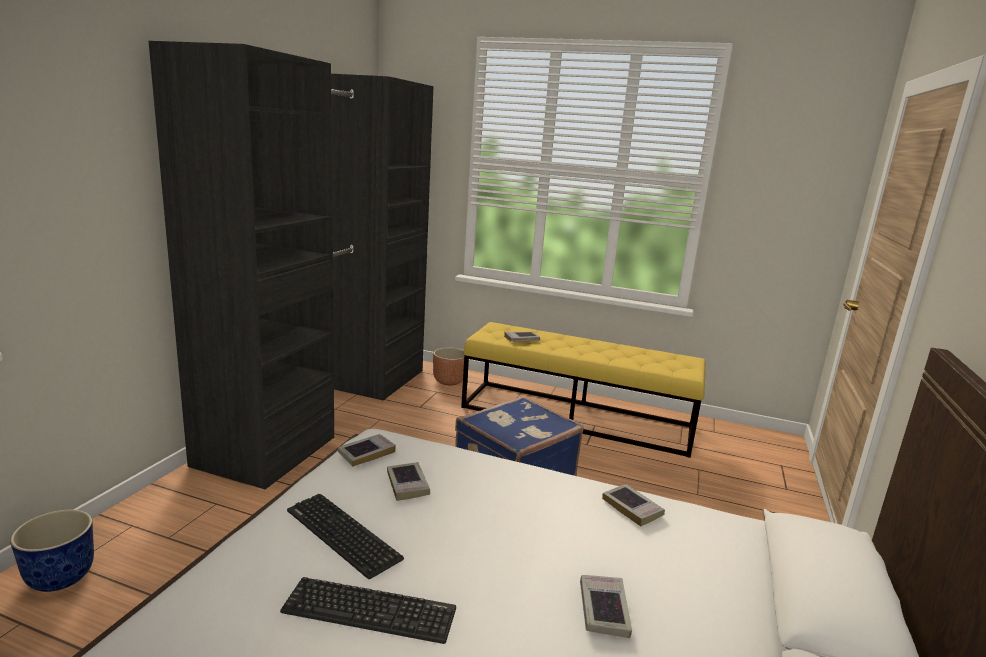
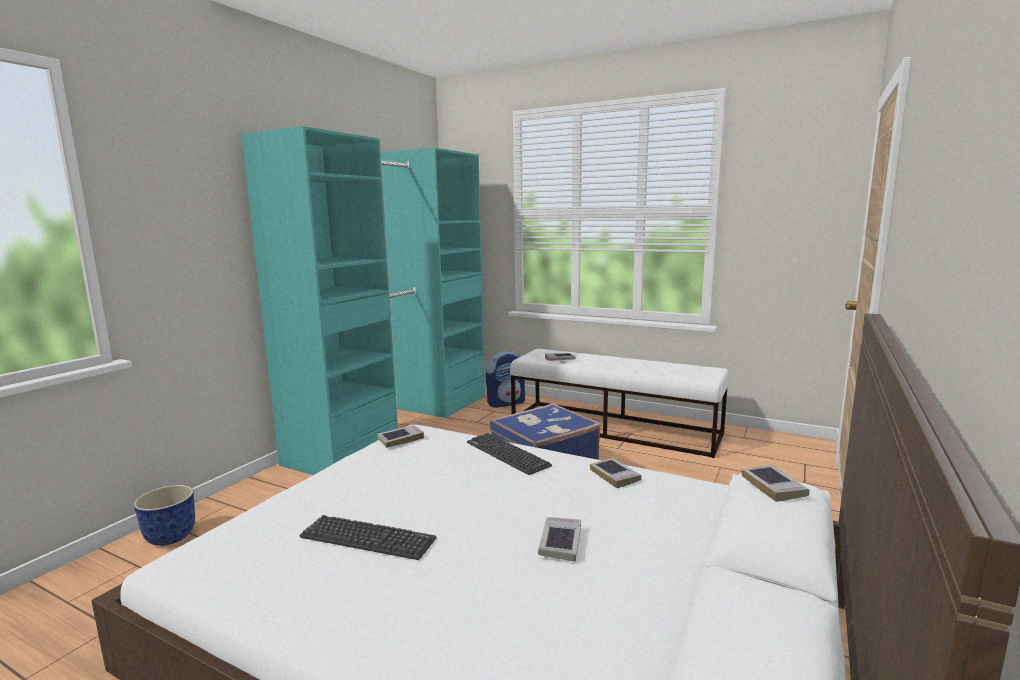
camera: 10 degrees right, 5 degrees down
black wardrobe [149,41,433,489] -> turquoise wardrobe [241,126,485,475]
keyboard [287,494,404,579] -> keyboard moved to [467,433,552,475]
book [387,462,430,501] -> book moved to [742,465,810,502]
brown planter [433,348,464,385] -> backpack [486,351,525,408]
yellow bench [461,322,706,458] -> white bench [510,349,730,458]

